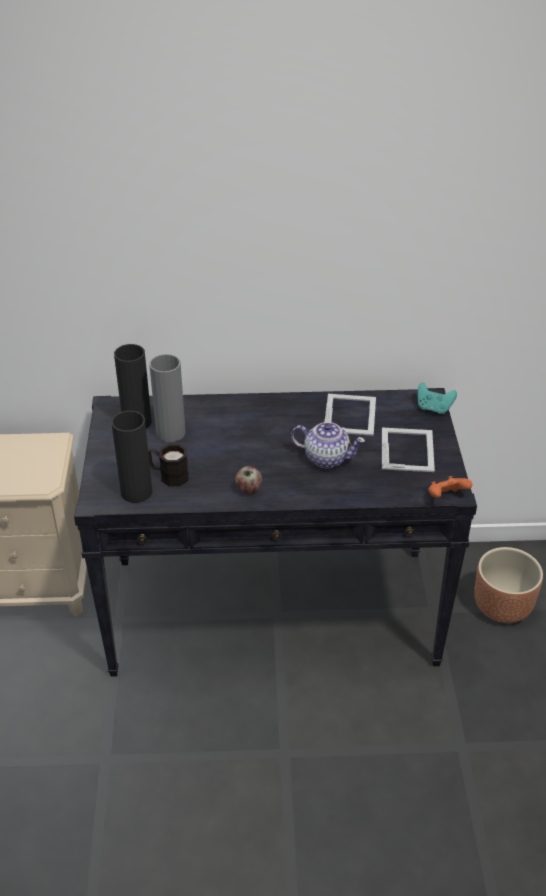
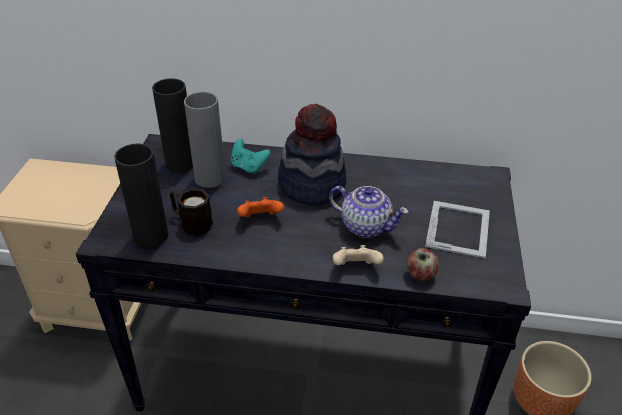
camera: 10 degrees right, 0 degrees up
apple [235,466,262,494] -> apple moved to [407,248,439,281]
picture frame [325,394,376,436] -> none
turquoise game controller [418,383,457,414] -> turquoise game controller moved to [231,139,271,174]
orange game controller [428,476,473,498] -> orange game controller moved to [237,197,284,217]
none -> hat [278,104,346,205]
none -> beige game controller [333,245,384,265]

